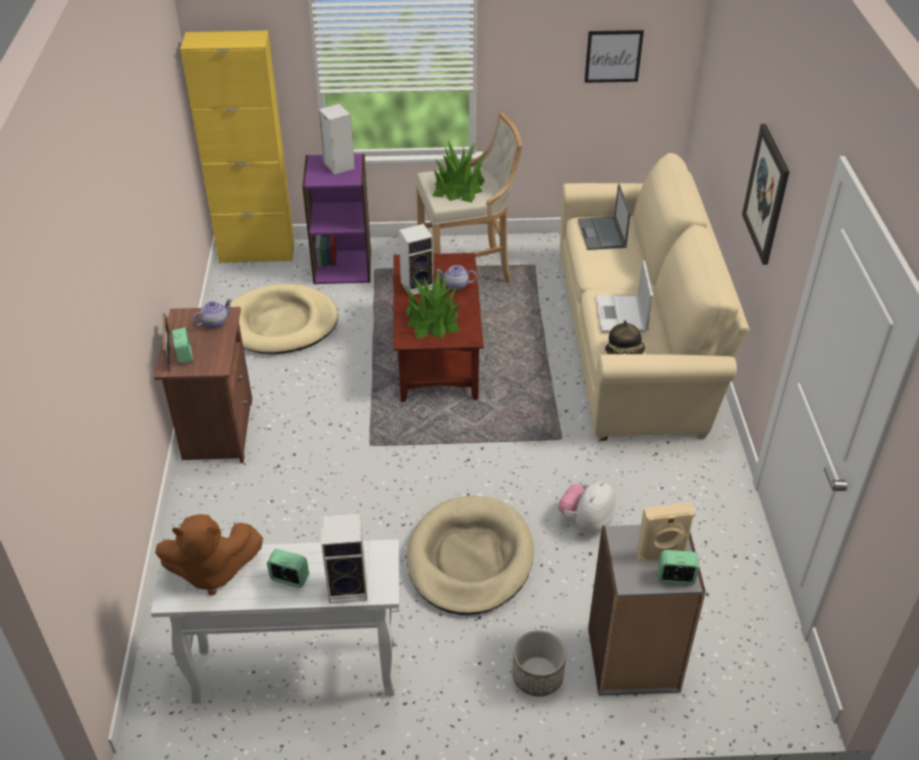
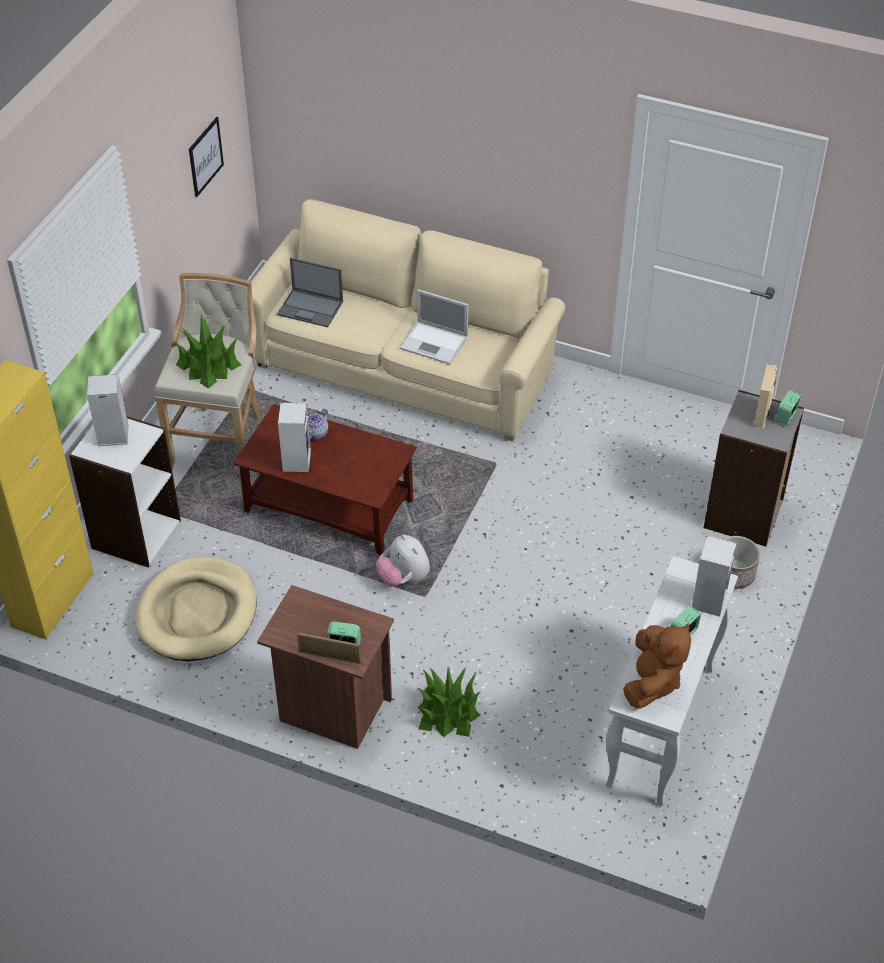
camera: 65 degrees left, 5 degrees up
teapot [193,298,233,329] -> none
purple bookcase [302,154,371,284] -> white bookcase [69,416,181,568]
potted plant [405,269,461,339] -> potted plant moved to [418,667,481,737]
beige dog bed [407,496,534,615] -> none
plush toy [558,480,615,533] -> plush toy moved to [376,534,430,587]
hat [605,320,645,354] -> none
picture [742,124,790,265] -> none

